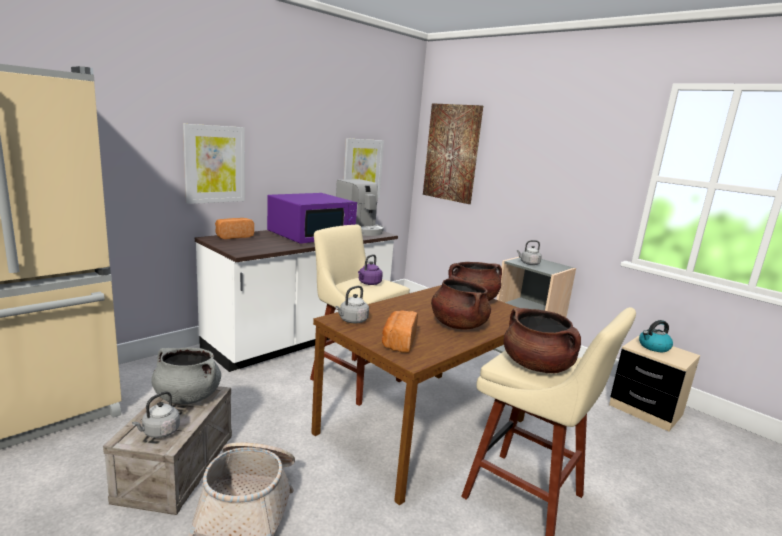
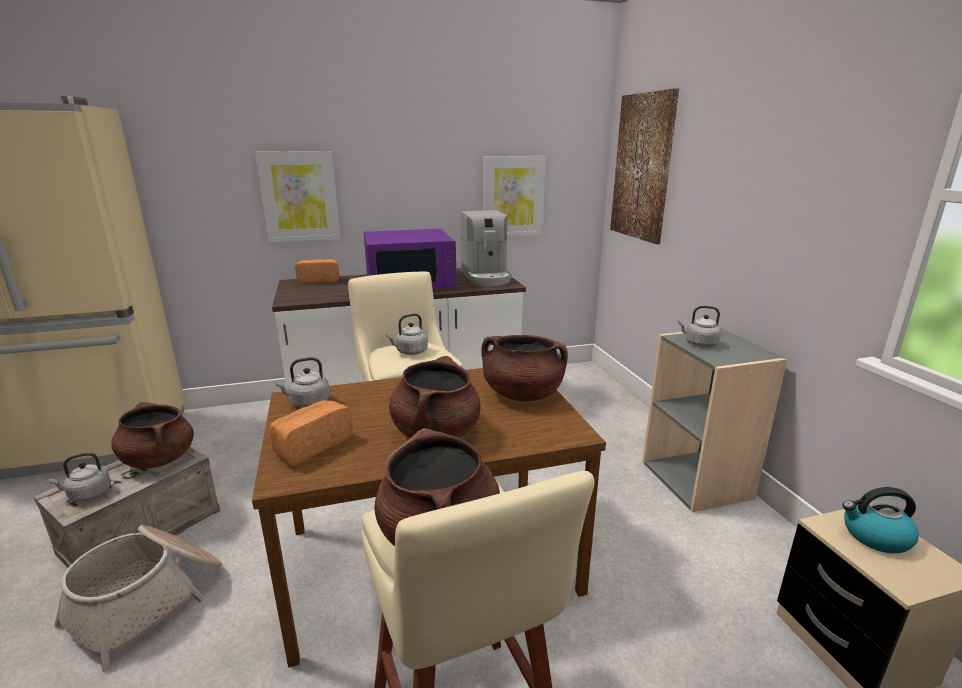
camera: 30 degrees right, 5 degrees up
grey cooking pot [151,348,221,404] -> brown cooking pot [111,402,194,468]
purple kettle [358,254,383,285] -> grey kettle [386,313,428,355]

